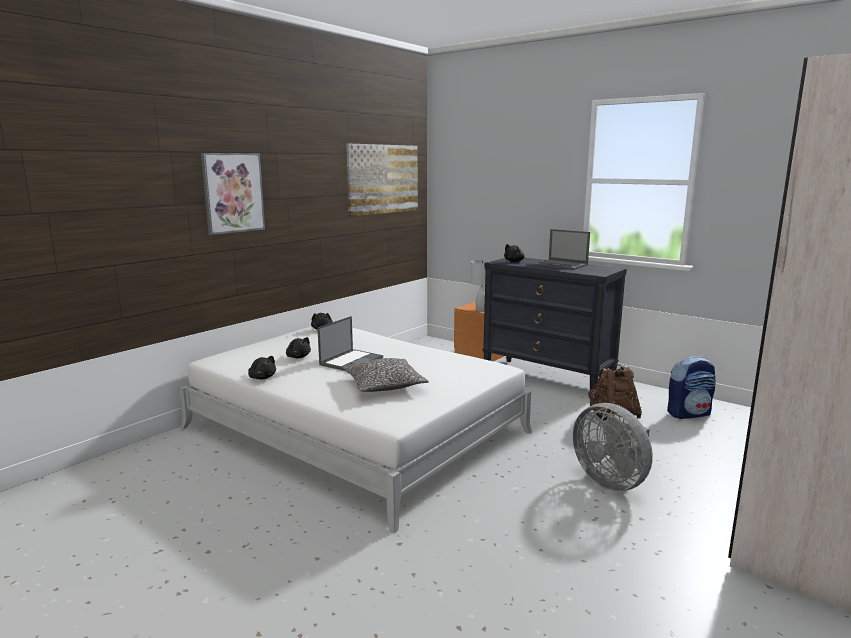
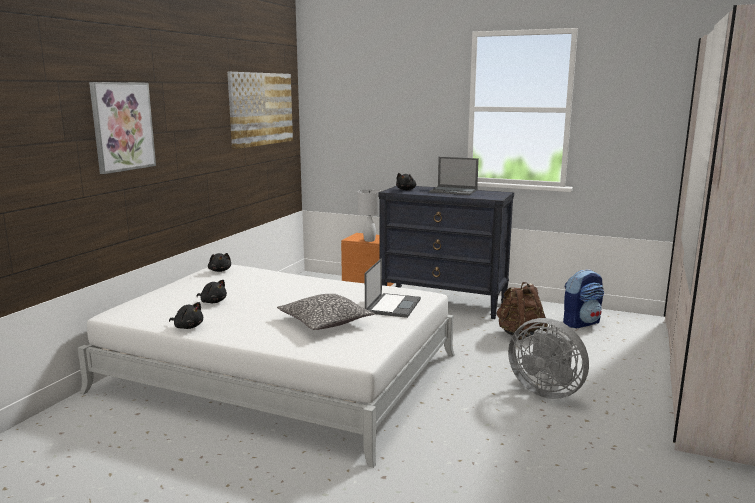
camera: 15 degrees left, 0 degrees up
laptop [317,316,383,371] -> laptop moved to [365,258,421,318]

